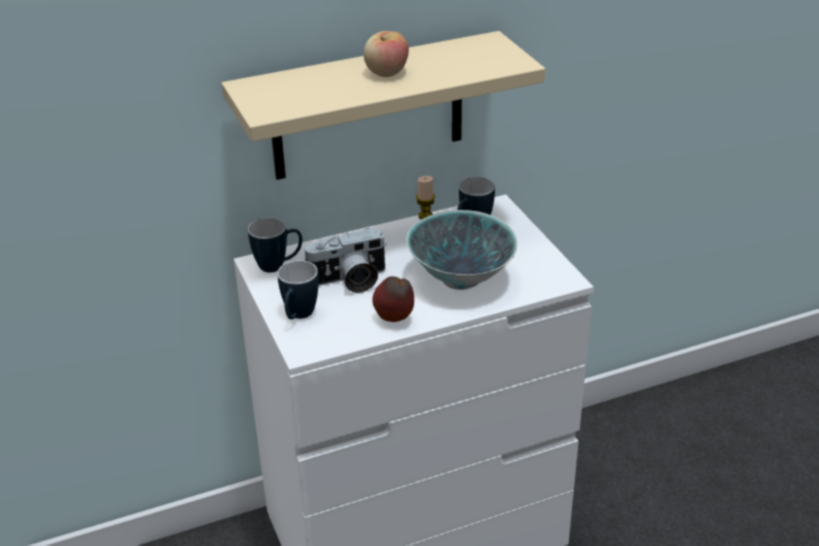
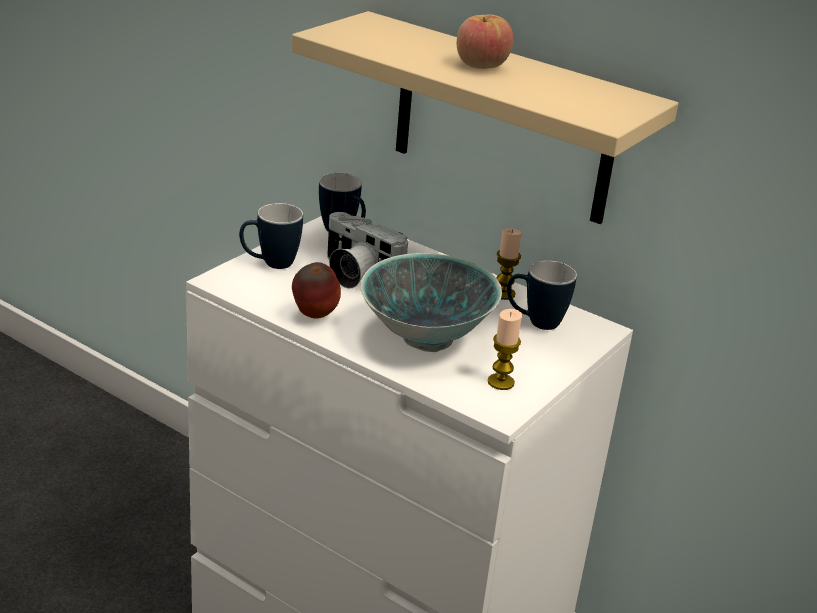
camera: 55 degrees right, 5 degrees down
none -> candle [488,309,522,390]

